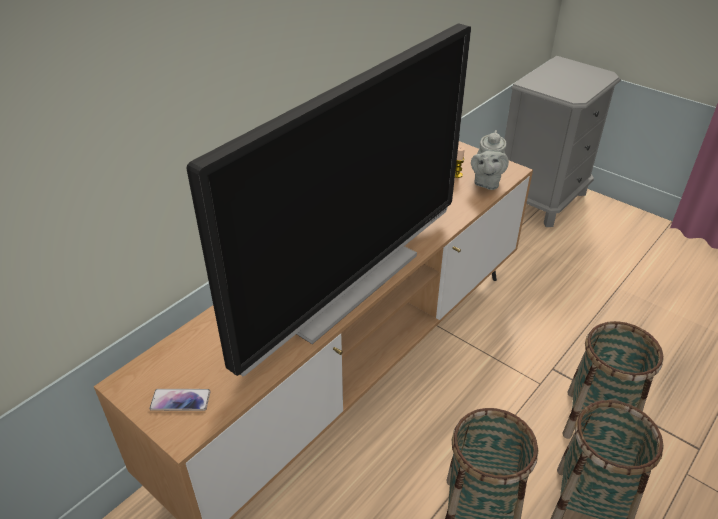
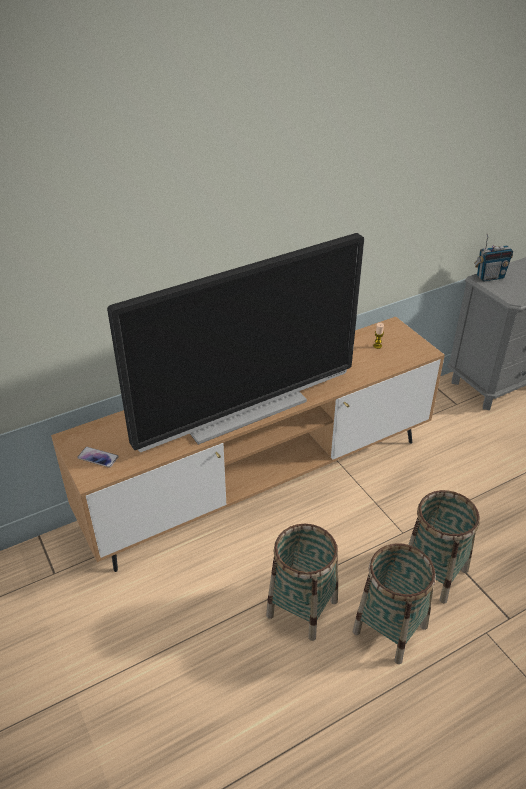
camera: 20 degrees right, 0 degrees up
grey teapot [471,130,509,190] -> none
none -> radio [474,233,513,282]

